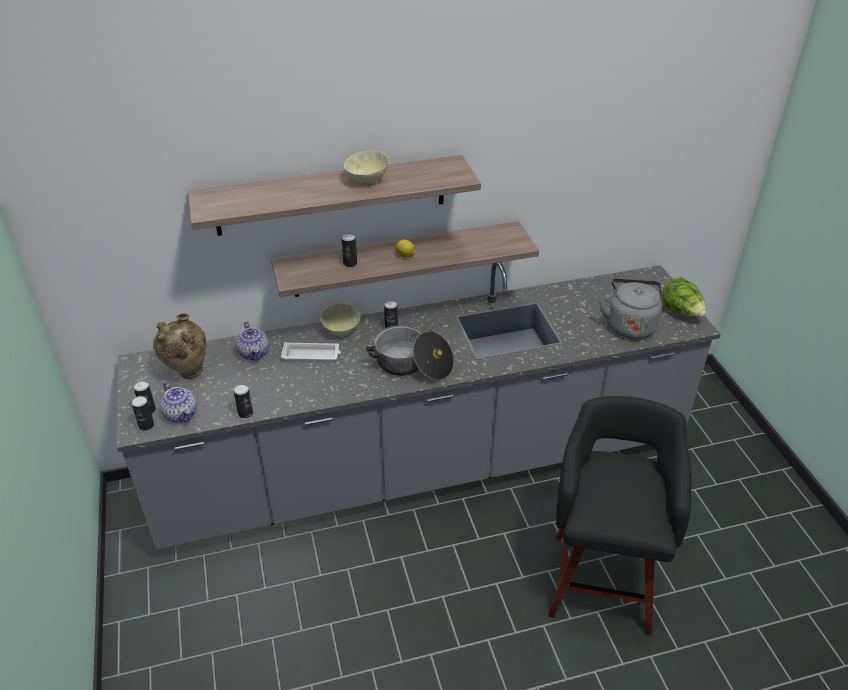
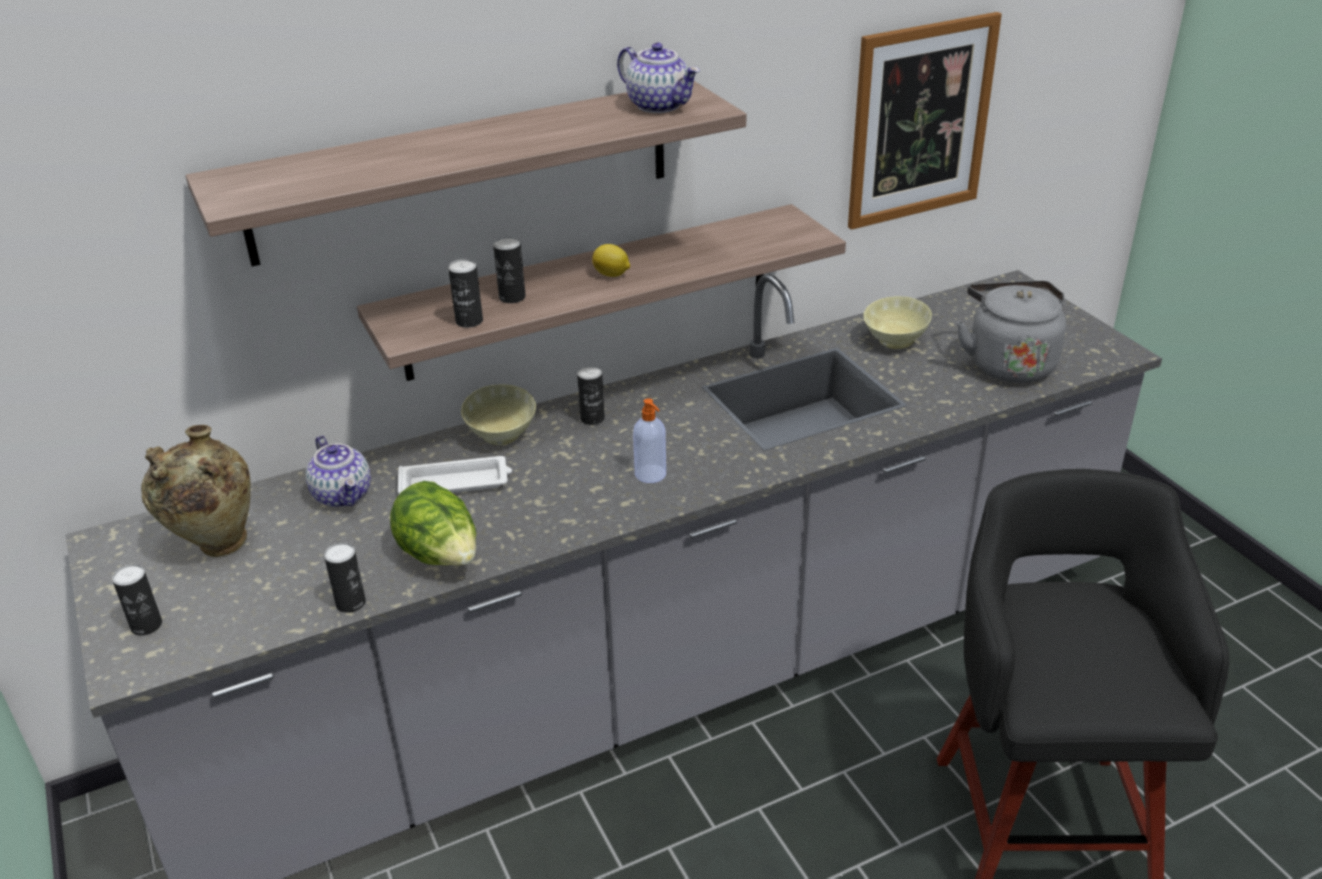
camera: 10 degrees left, 5 degrees down
can [131,396,154,431] -> can moved to [448,259,483,328]
teapot [160,382,197,423] -> teapot moved to [617,42,700,113]
beige bowl [344,151,389,186] -> beige bowl moved to [863,296,932,349]
cooking pot [365,325,454,380] -> soap dispenser [633,398,666,483]
lettuce [662,277,706,317] -> lettuce moved to [390,481,476,565]
none -> picture [848,12,1002,230]

